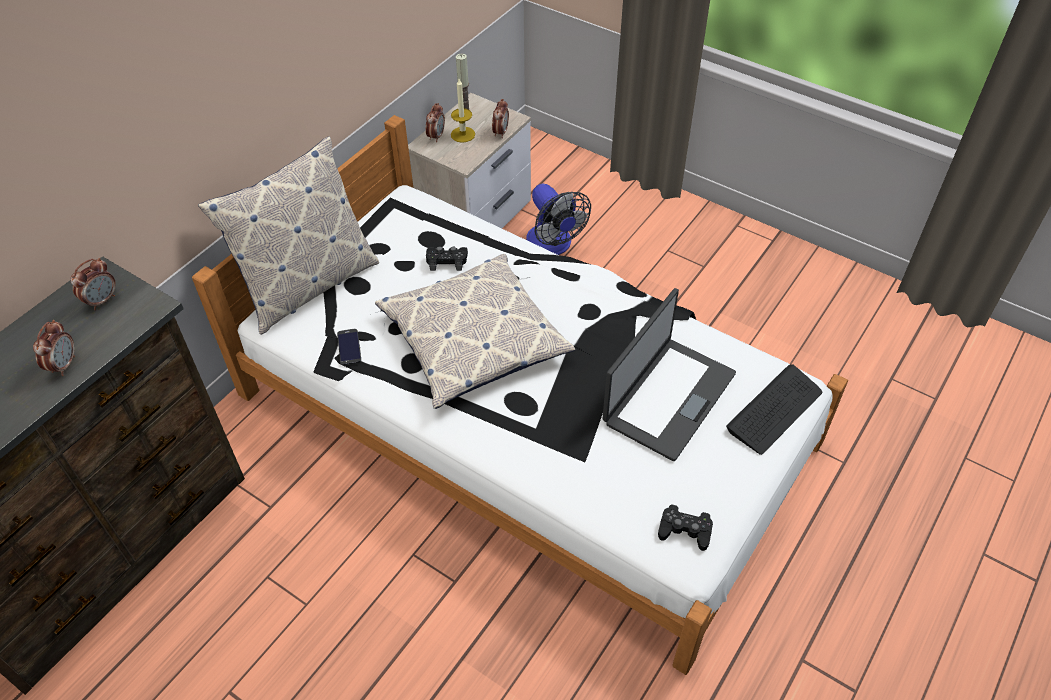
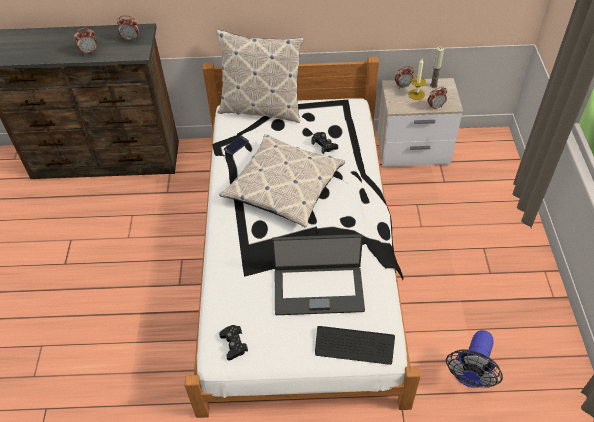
camera: 55 degrees right, 0 degrees up
fan [526,184,591,255] -> fan moved to [446,330,503,388]

